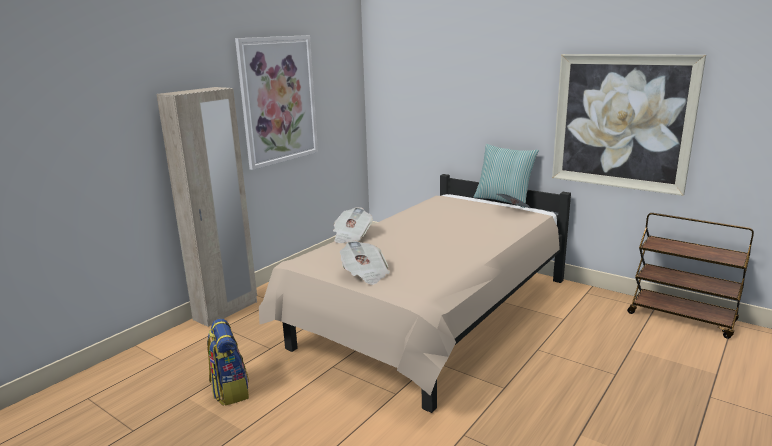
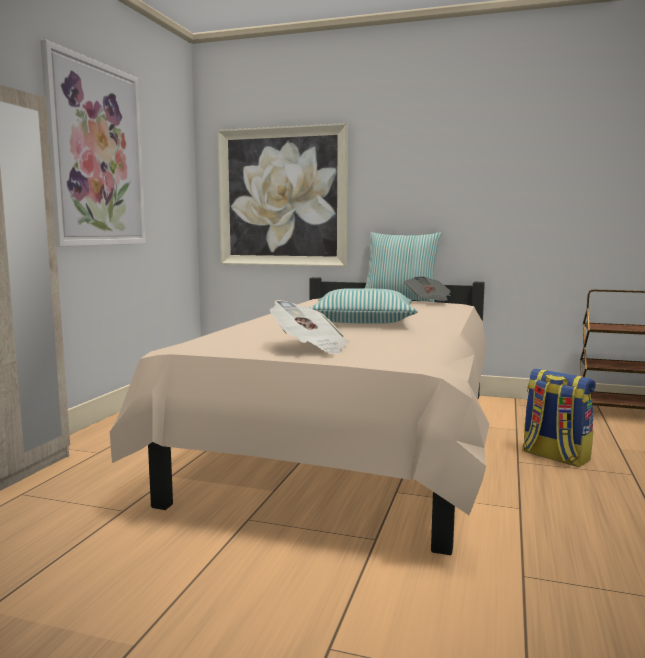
camera: 20 degrees left, 10 degrees down
backpack [207,319,249,406] -> backpack moved to [522,369,596,467]
newspaper [333,207,373,243] -> none
picture [552,54,706,196] -> picture moved to [217,123,348,267]
none -> pillow [309,288,418,324]

